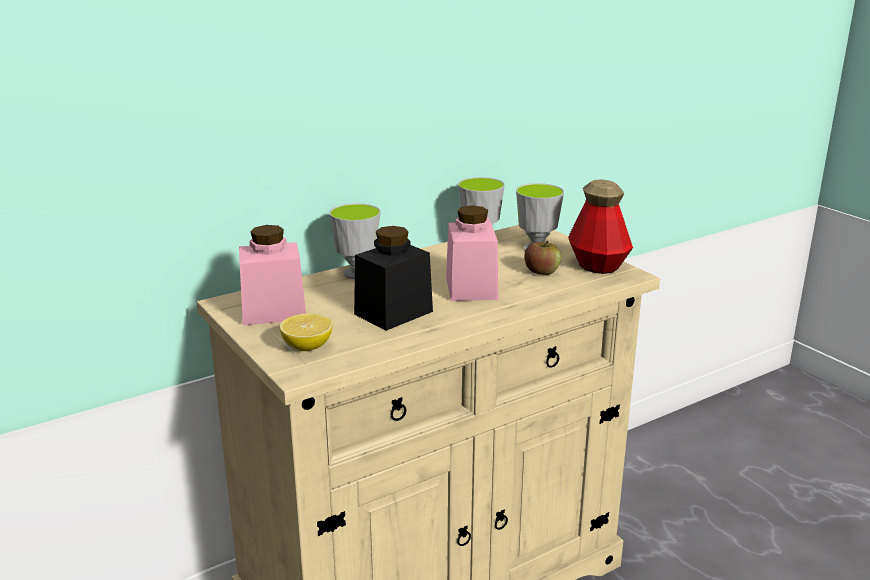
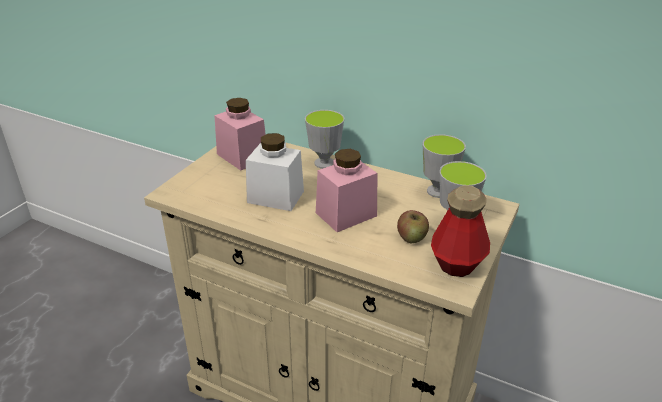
camera: 60 degrees right, 10 degrees up
lemon [280,313,333,351] -> none
black jar [354,226,433,331] -> white jar [246,133,304,211]

